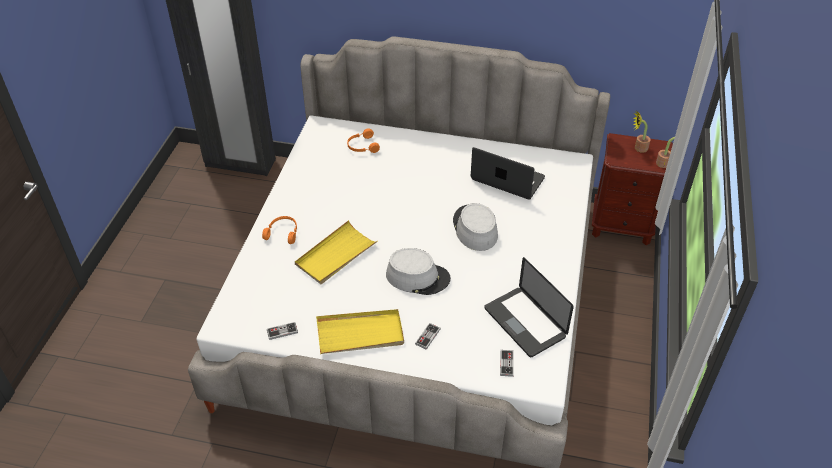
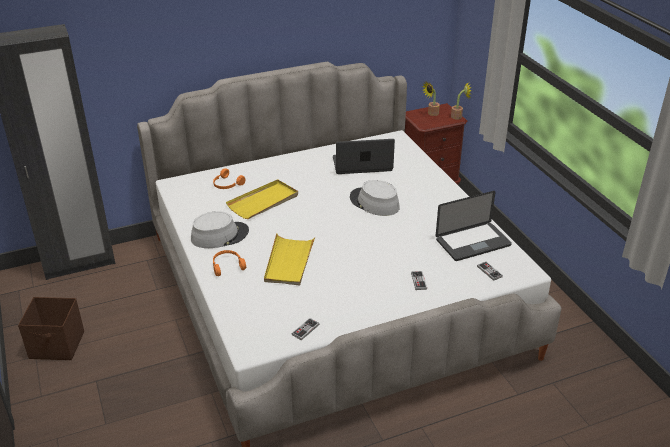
camera: 35 degrees left, 10 degrees down
yellow tray [316,309,404,354] -> yellow tray moved to [226,179,298,219]
grey hat [386,248,451,295] -> grey hat moved to [191,211,249,248]
laptop [484,257,574,357] -> laptop turned 45 degrees counterclockwise [436,191,512,261]
none -> brown storage box [18,297,84,360]

